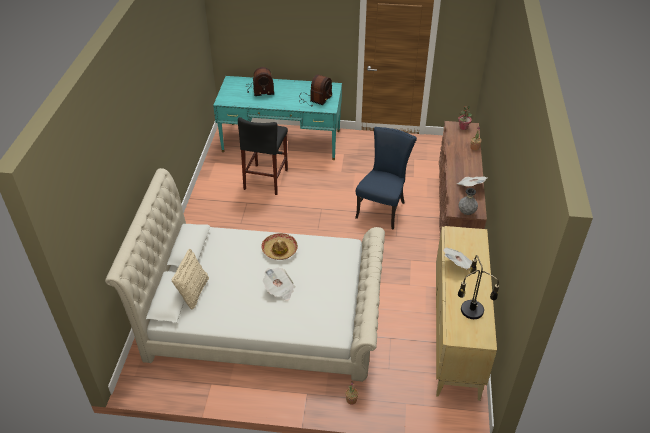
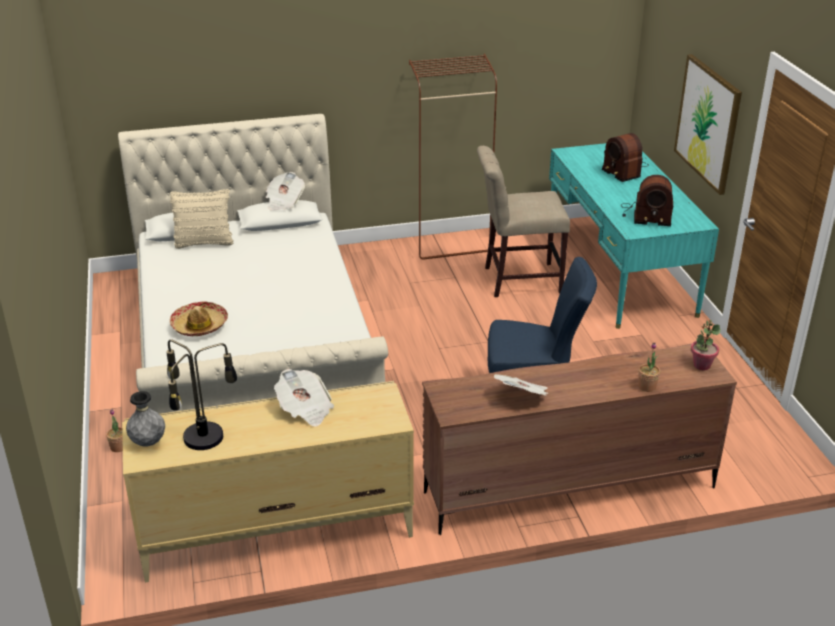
camera: 70 degrees right, 10 degrees down
black stool [238,117,288,195] -> beige chair [477,146,570,297]
hat [261,233,298,260] -> hat moved to [170,301,228,336]
newspaper [263,268,296,301] -> newspaper moved to [266,172,305,211]
grey vase [459,188,478,215] -> grey vase moved to [126,391,165,446]
none -> brown clothes rack [409,54,497,259]
none -> picture [674,54,742,195]

